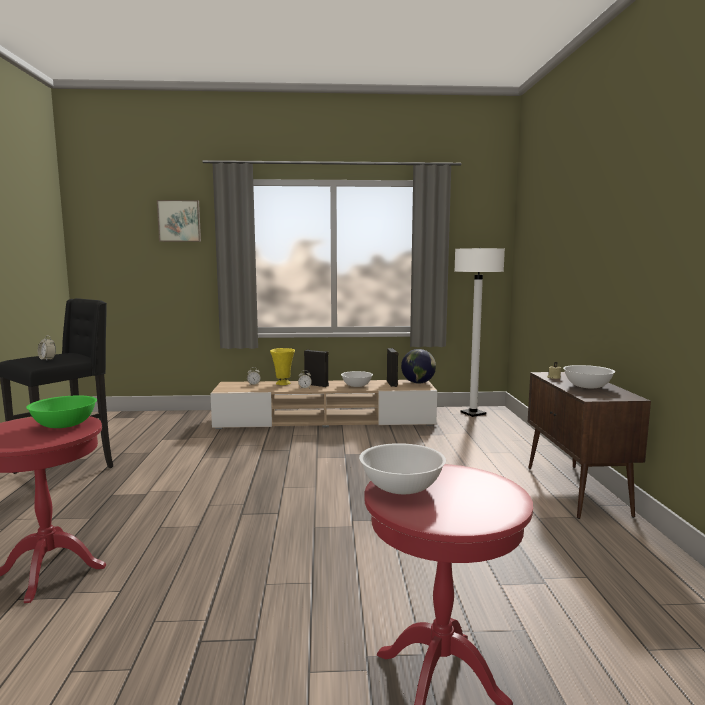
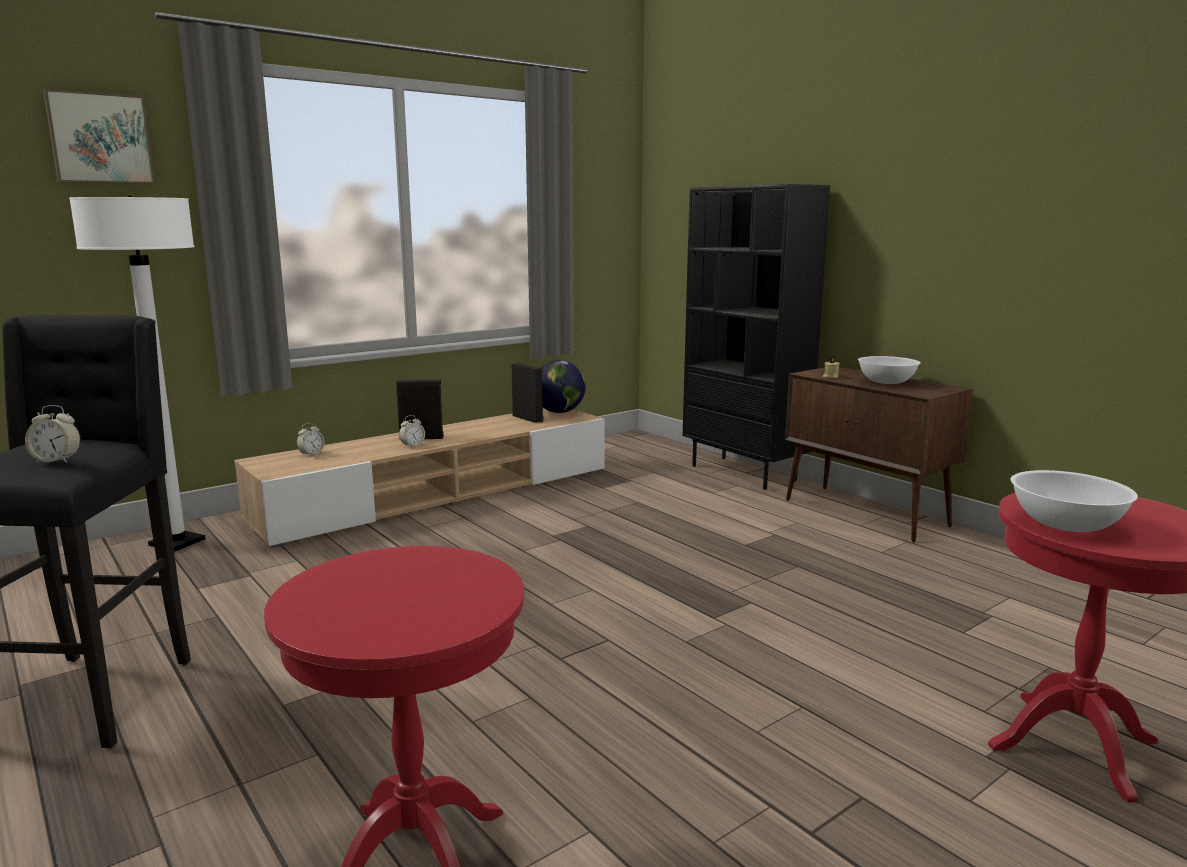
camera: 35 degrees left, 5 degrees up
green bowl [26,395,97,428] -> none
yellow vase [270,348,295,385] -> none
white bowl [341,371,373,387] -> none
white floor lamp [454,248,505,417] -> white floor lamp moved to [69,196,206,552]
none -> black bookcase [683,184,830,490]

